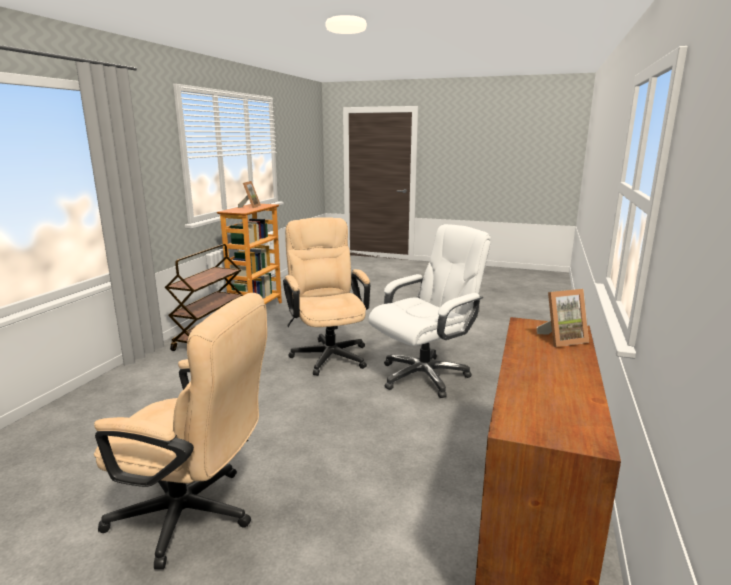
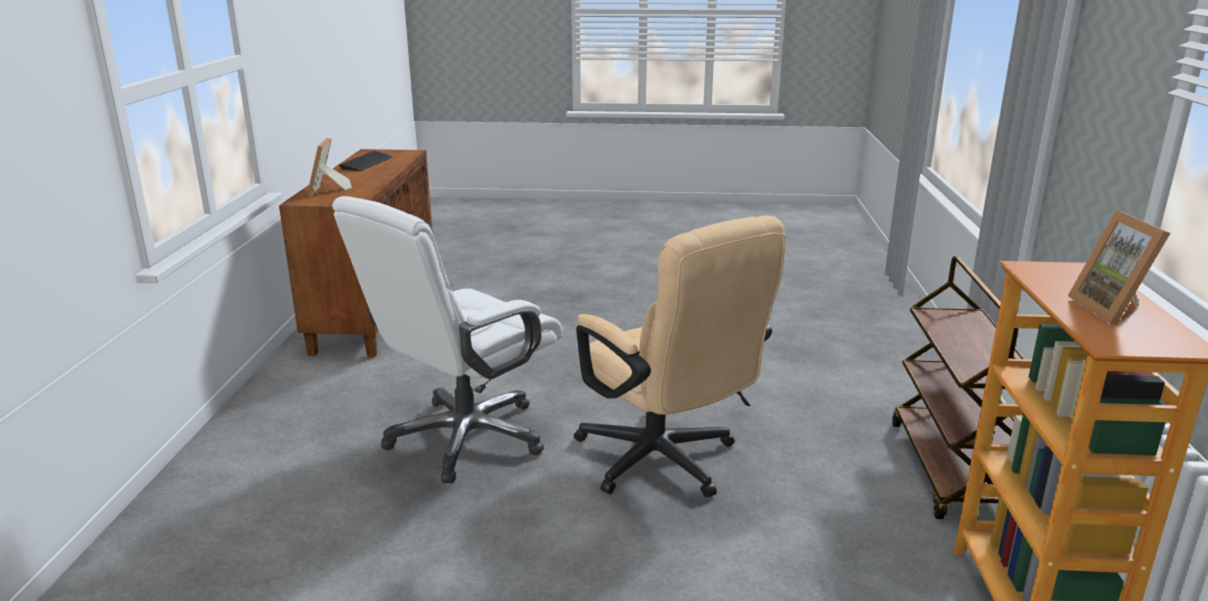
camera: 165 degrees right, 5 degrees up
beige office chair [94,293,267,569] -> none
picture frame [537,289,589,347] -> picture frame turned 60 degrees counterclockwise [307,138,352,196]
none -> keyboard [339,151,392,171]

